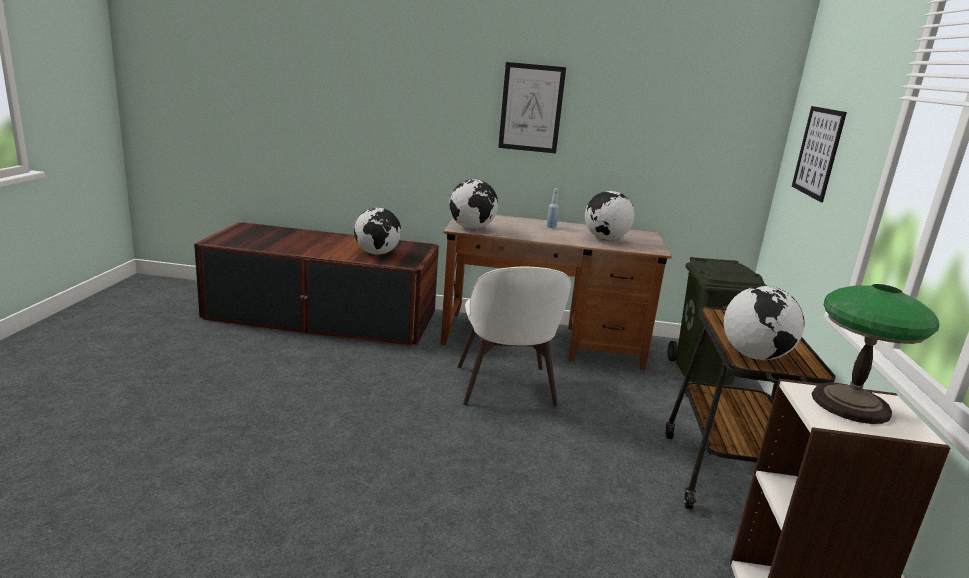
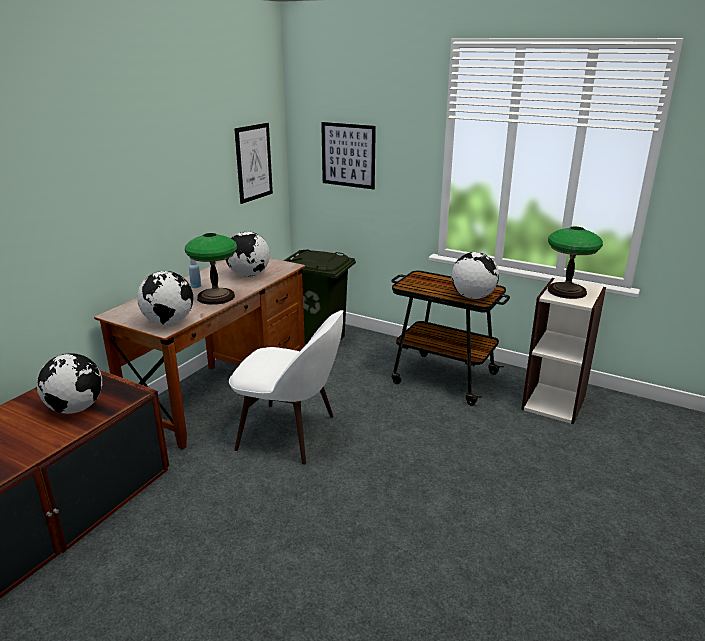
camera: 65 degrees left, 5 degrees up
picture [498,62,566,153] -> picture moved to [234,123,273,204]
none -> table lamp [185,233,237,305]

